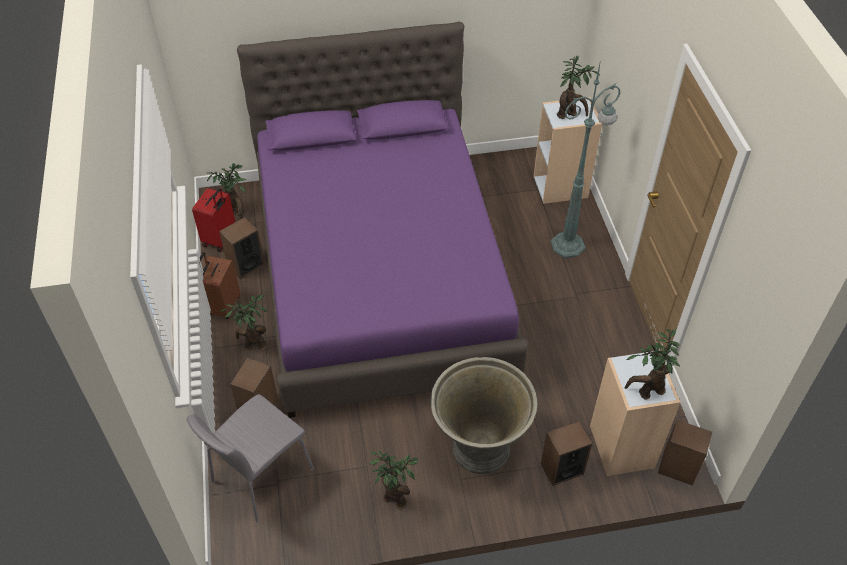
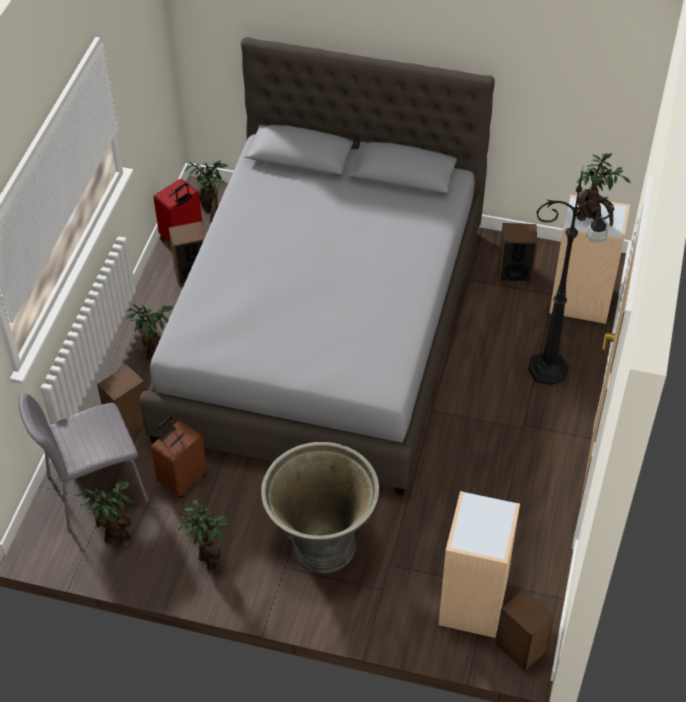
camera: 25 degrees right, 0 degrees up
brown suitcase [199,252,240,319] -> brown suitcase moved to [151,416,207,498]
purple bed [237,22,528,418] -> grey bed [140,37,495,496]
speaker [541,421,592,486] -> speaker moved to [498,223,537,283]
green floor lamp [550,60,621,258] -> black floor lamp [528,168,614,385]
potted plant [625,329,680,400] -> potted plant moved to [77,481,133,546]

